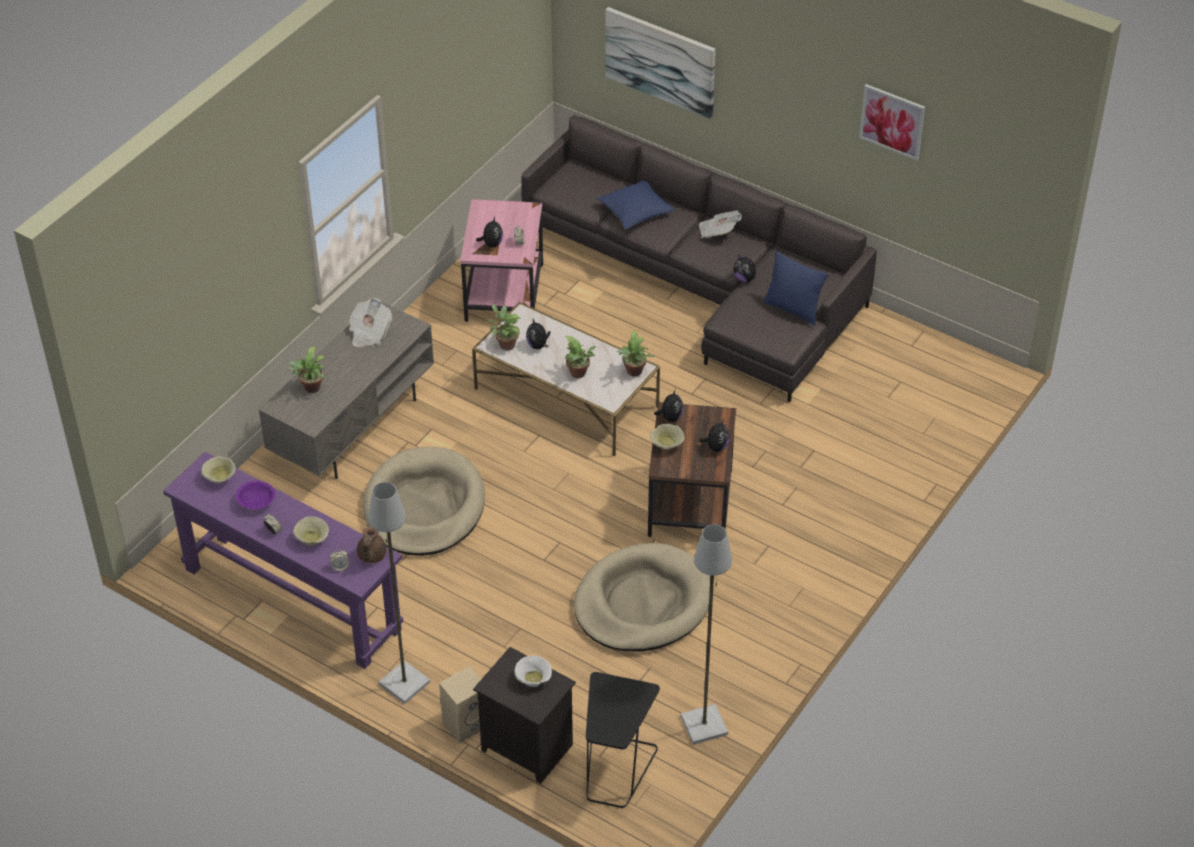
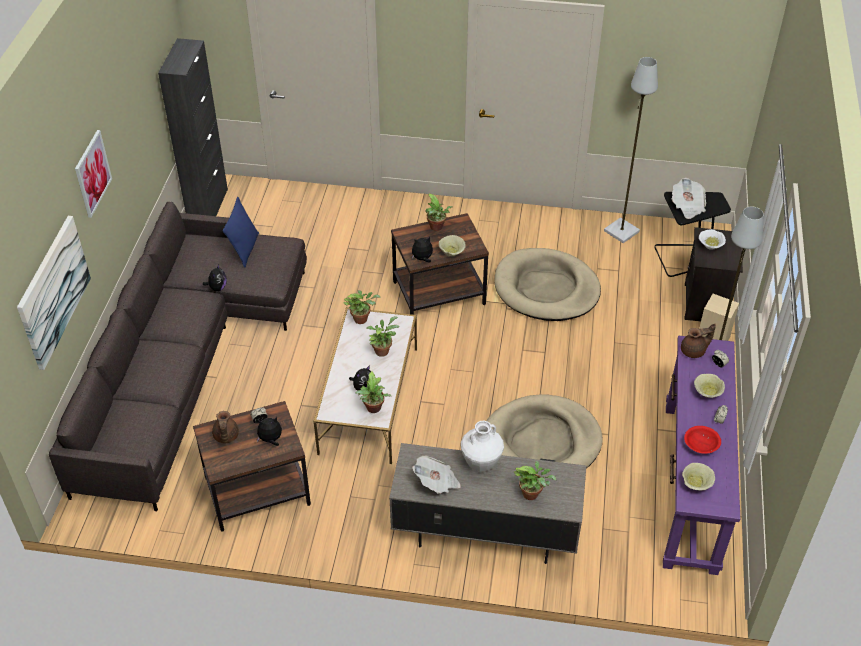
camera: 115 degrees left, 0 degrees up
purple bowl [236,481,275,509] -> red bowl [684,426,721,454]
pink side table [460,199,543,322] -> brown side table [193,401,311,532]
blue pillow [597,180,675,229] -> none
newspaper [699,210,742,238] -> newspaper moved to [672,178,706,219]
plush toy [699,419,730,452] -> potted plant [425,193,453,231]
picture [859,84,925,161] -> picture moved to [75,130,112,218]
none -> black cabinet [158,38,228,216]
none -> brown teapot [212,411,239,443]
none -> white vase [461,421,504,472]

